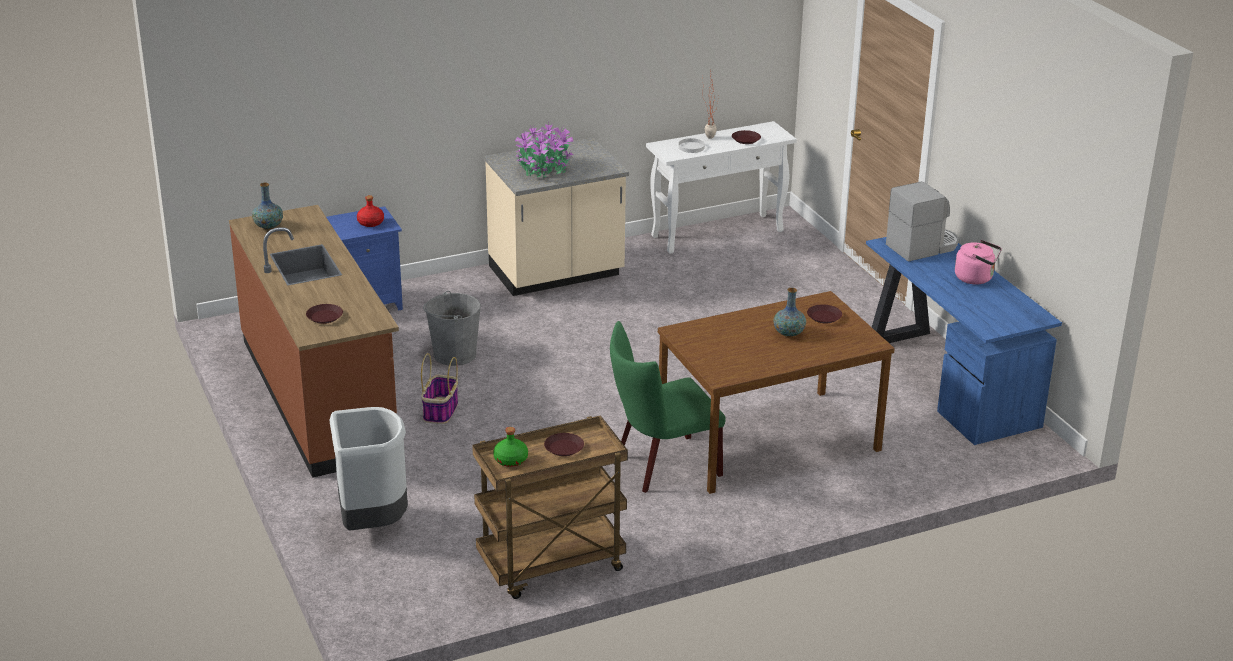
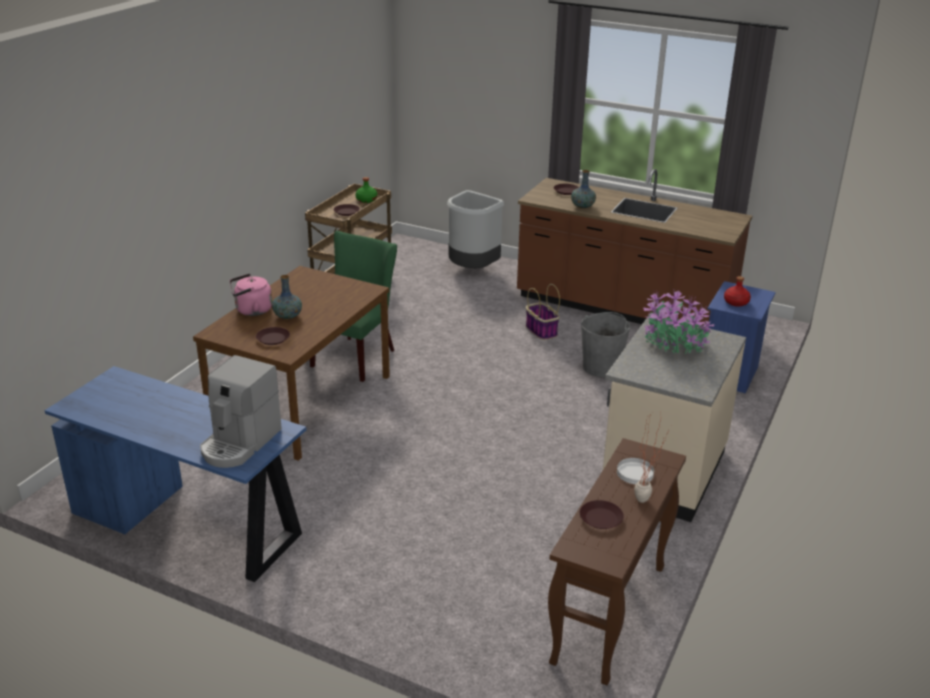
camera: 140 degrees right, 0 degrees up
vase [252,183,283,230] -> vase moved to [571,170,596,209]
white console table [646,121,797,254] -> brown console table [548,438,686,685]
pink kettle [955,240,1002,284] -> pink kettle moved to [230,274,272,316]

